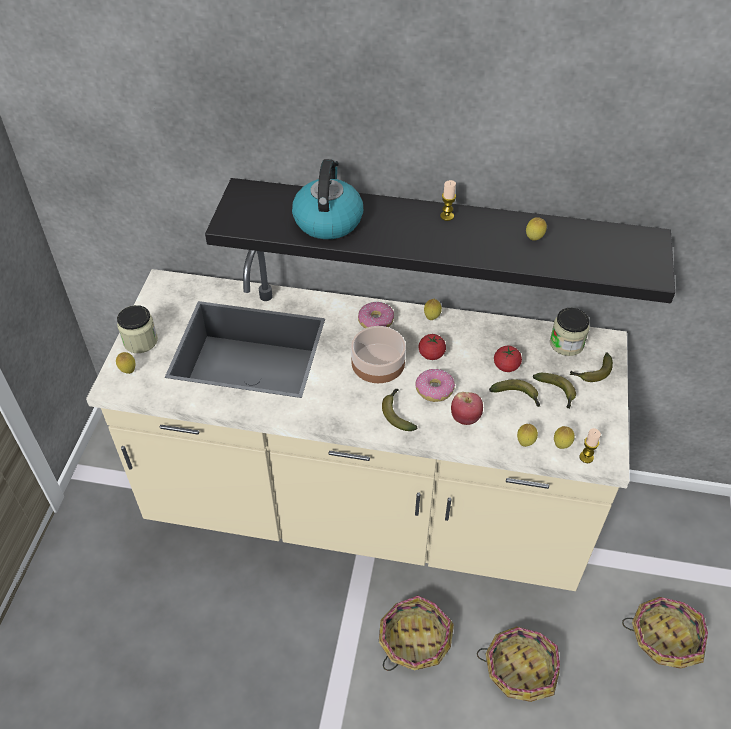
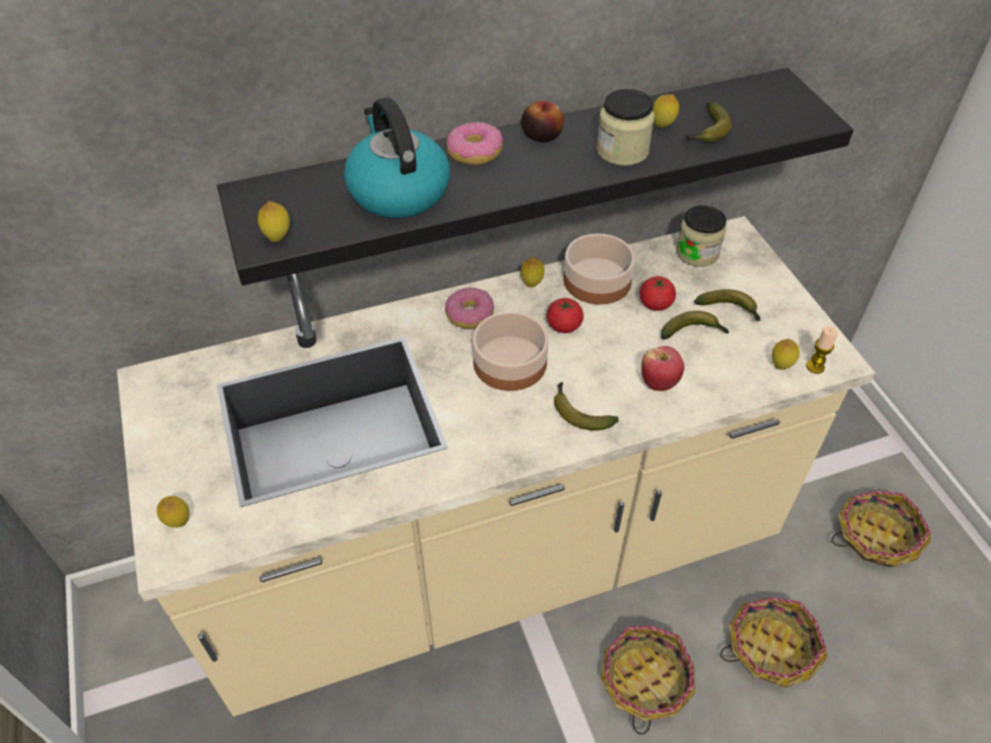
camera: 30 degrees left, 0 degrees up
jar [117,305,158,353] -> jar moved to [596,89,655,166]
donut [416,369,455,402] -> donut moved to [447,122,503,165]
candle [440,180,456,221] -> apple [521,101,564,142]
lemon [517,424,538,447] -> lemon moved to [258,201,290,242]
banana [570,352,613,382] -> banana moved to [685,101,732,142]
none -> bowl [564,234,635,305]

